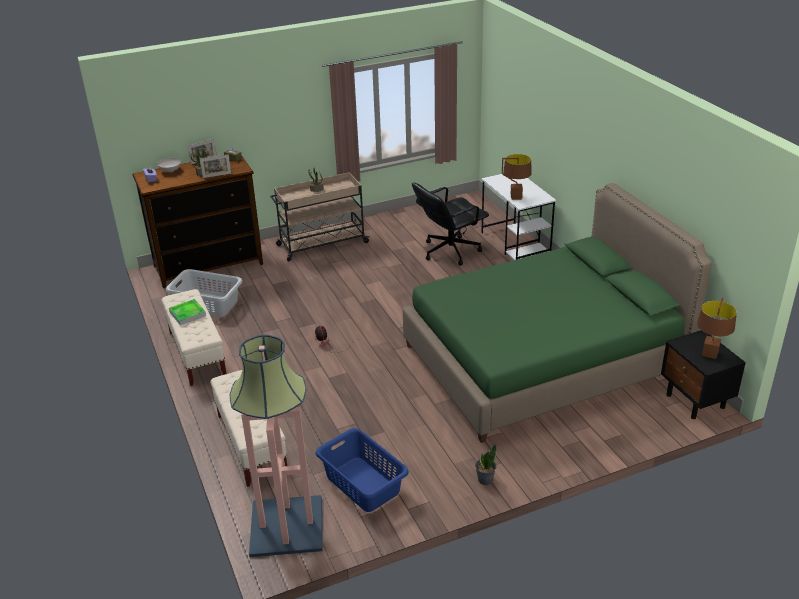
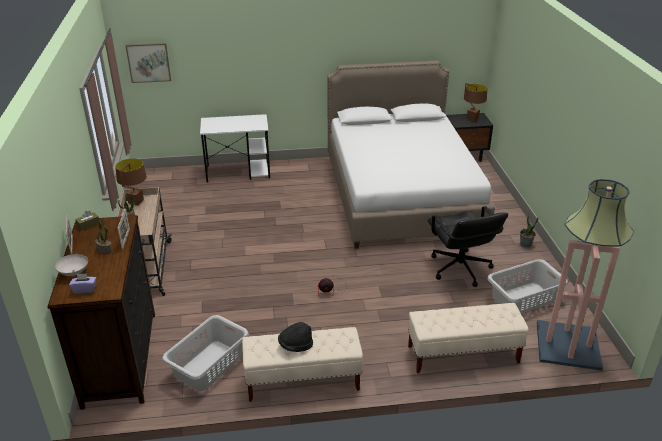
camera: 75 degrees left, 0 degrees up
tray [169,299,206,325] -> black hat [278,322,313,352]
blue laundry basket [316,428,409,512] -> grey laundry basket [487,259,568,314]
green bed [403,183,712,443] -> white bed [327,61,495,249]
black office chair [412,183,489,266] -> black office chair moved to [428,206,508,287]
brown table lamp [502,154,532,200] -> brown table lamp moved to [115,158,147,206]
none -> picture [125,43,171,83]

